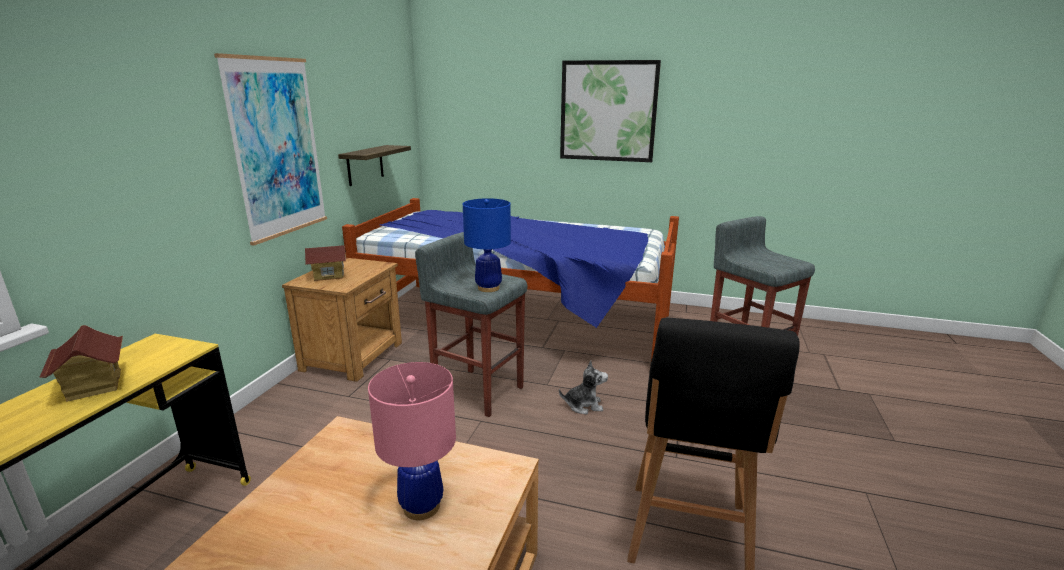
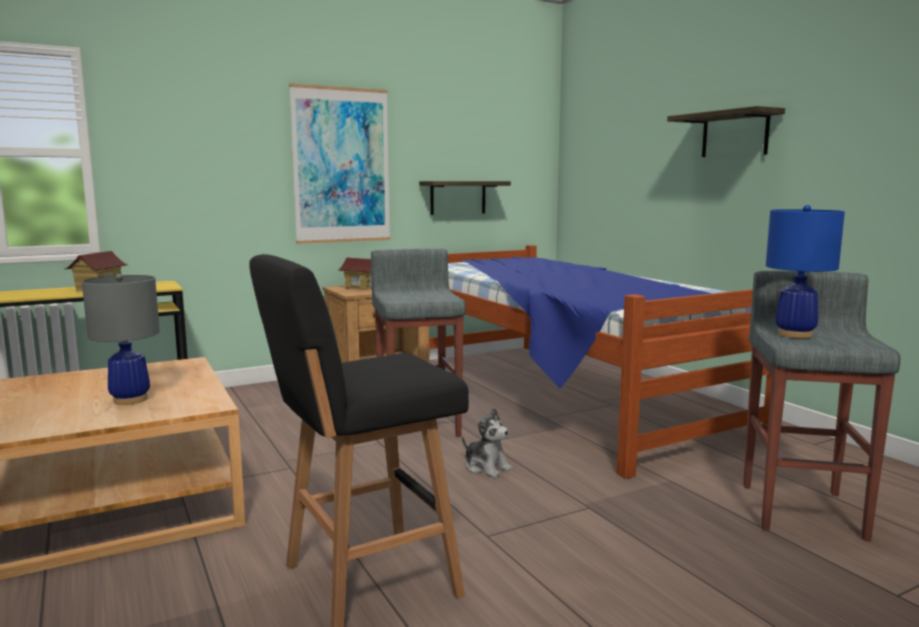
camera: 45 degrees right, 10 degrees down
pink table lamp [368,362,456,520] -> grey table lamp [82,274,160,405]
blue table lamp [463,198,511,292] -> blue table lamp moved to [766,205,845,338]
picture [560,60,661,162] -> shelf [667,106,785,157]

